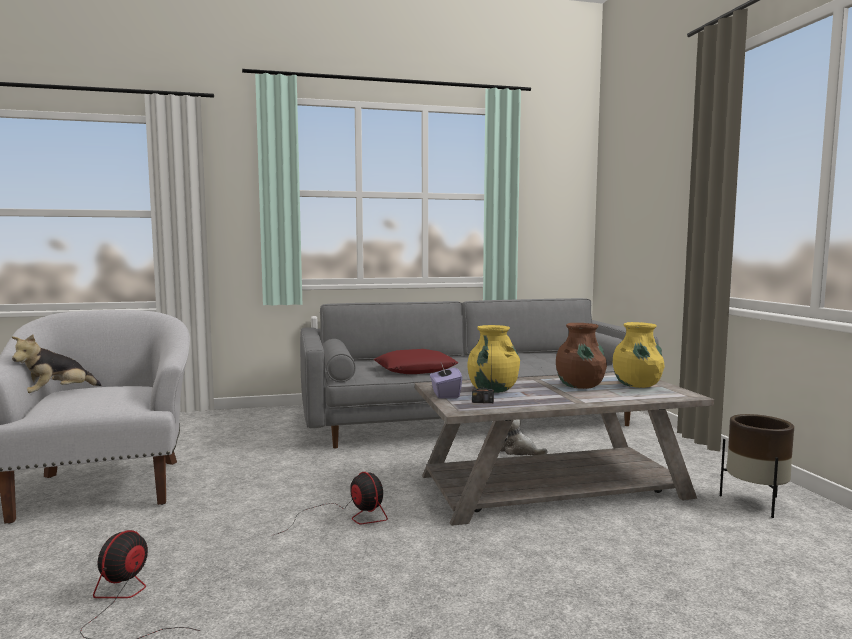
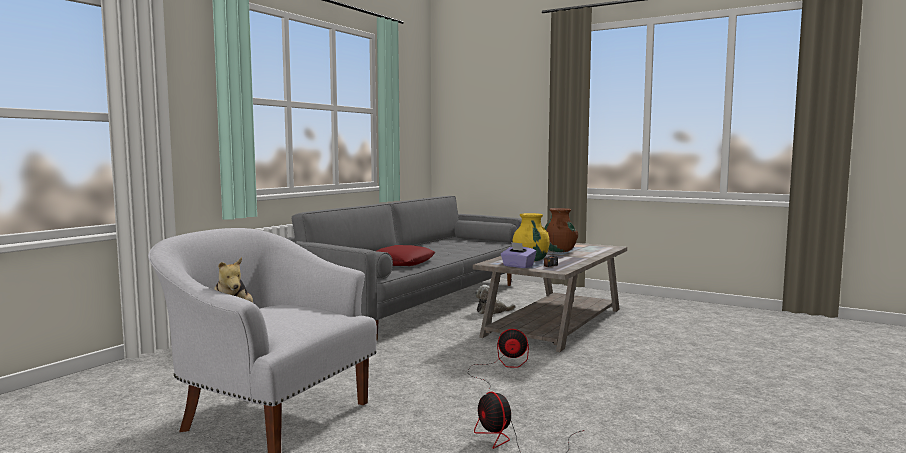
camera: 45 degrees left, 0 degrees up
yellow vase [613,322,665,388] -> none
brown planter [720,414,794,518] -> none

